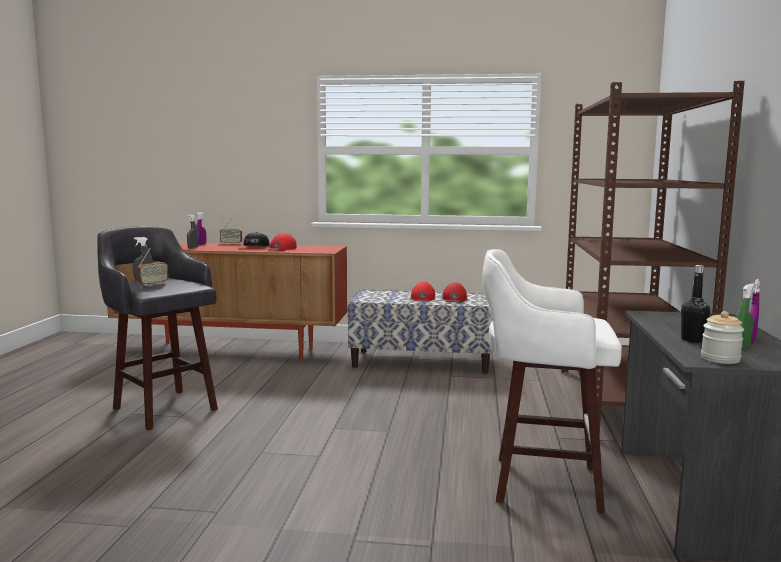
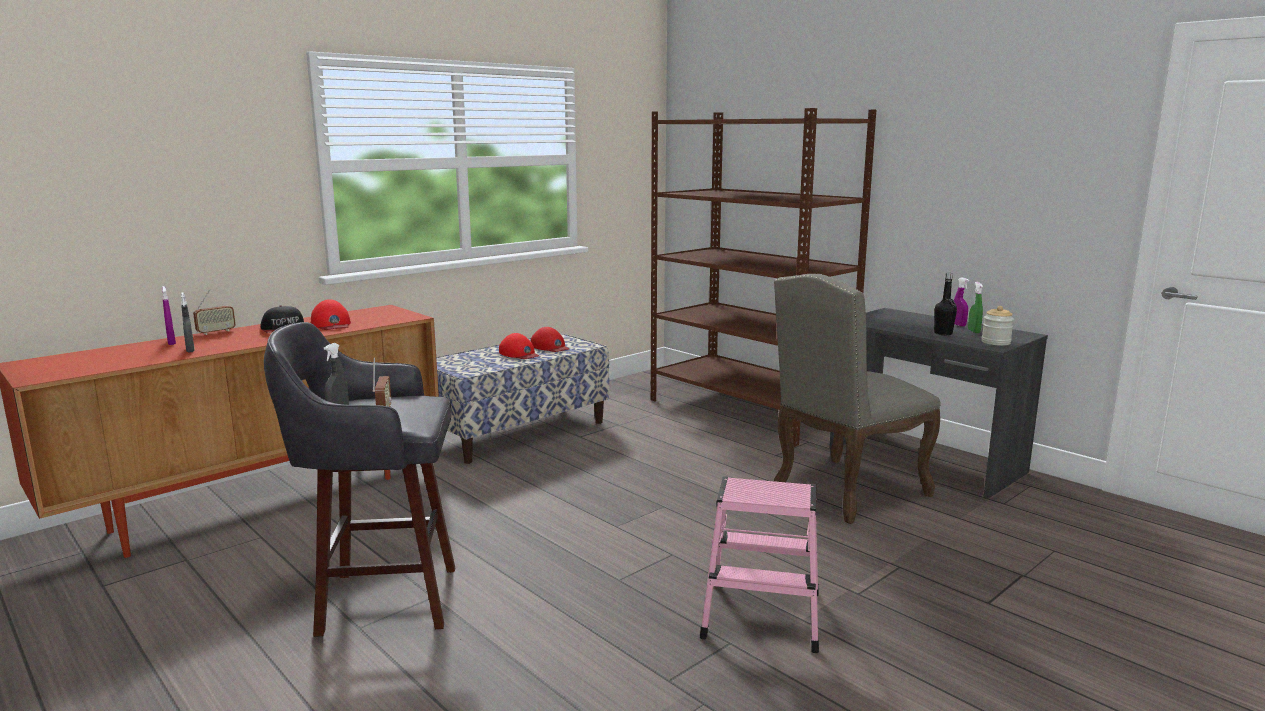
camera: 50 degrees left, 5 degrees up
white stool [483,249,622,513] -> grey chair [774,274,941,524]
none -> pink step ladder [700,476,819,653]

